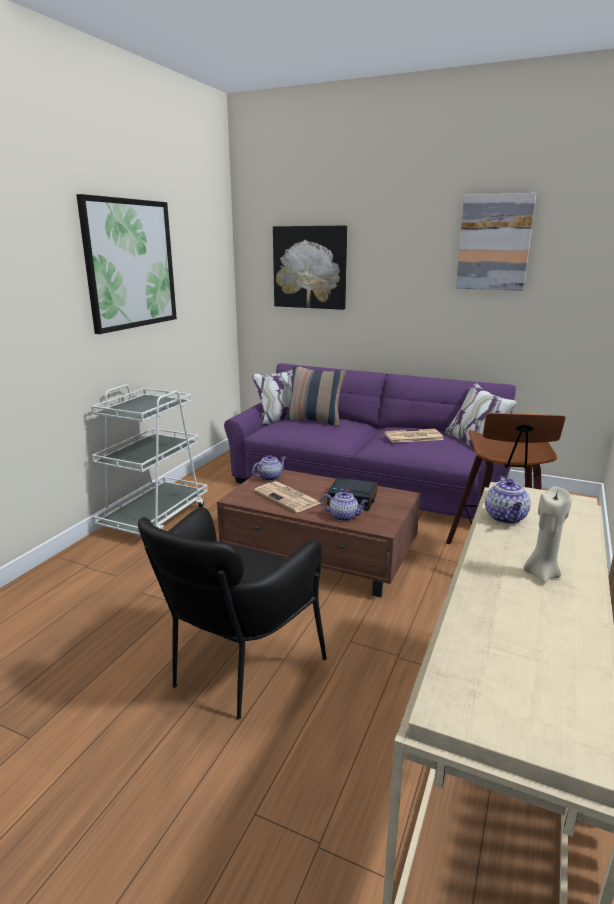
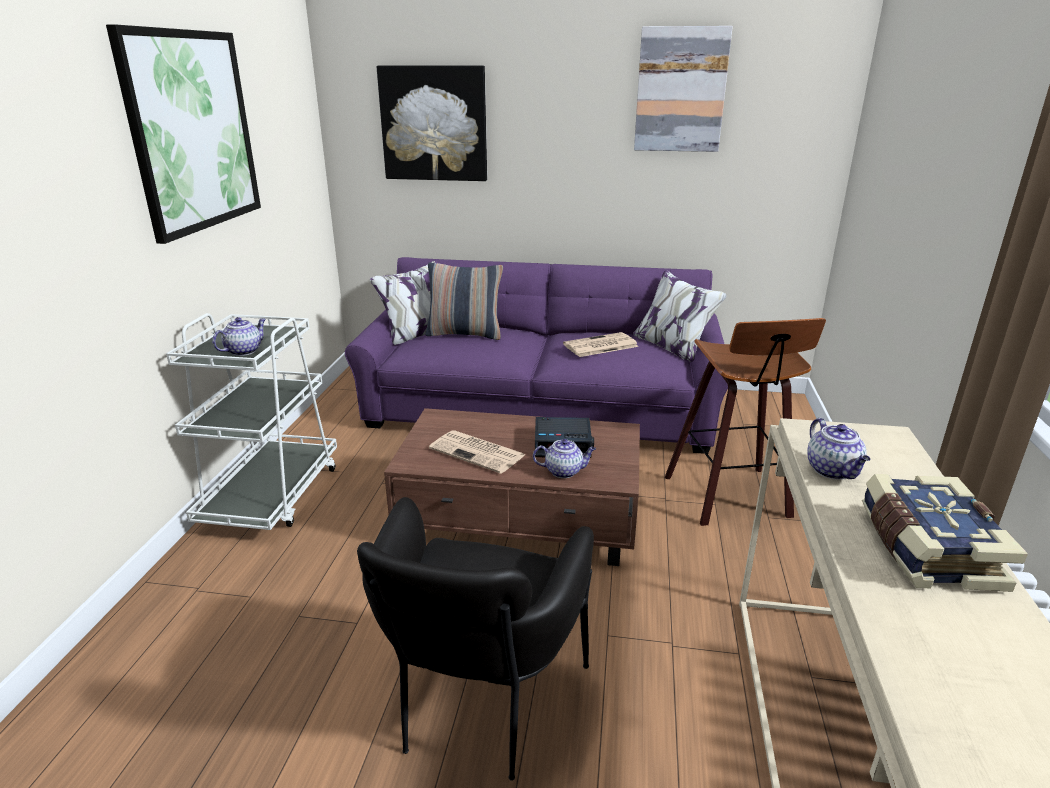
camera: 15 degrees left, 5 degrees up
teapot [252,455,286,481] -> teapot moved to [212,317,266,356]
beige candle [524,486,572,583] -> book [862,474,1028,592]

